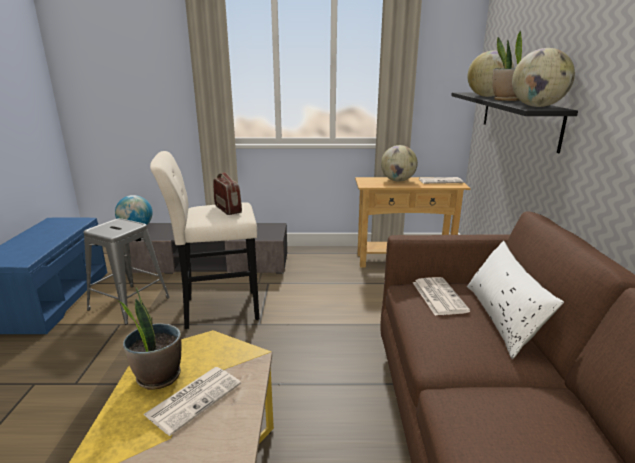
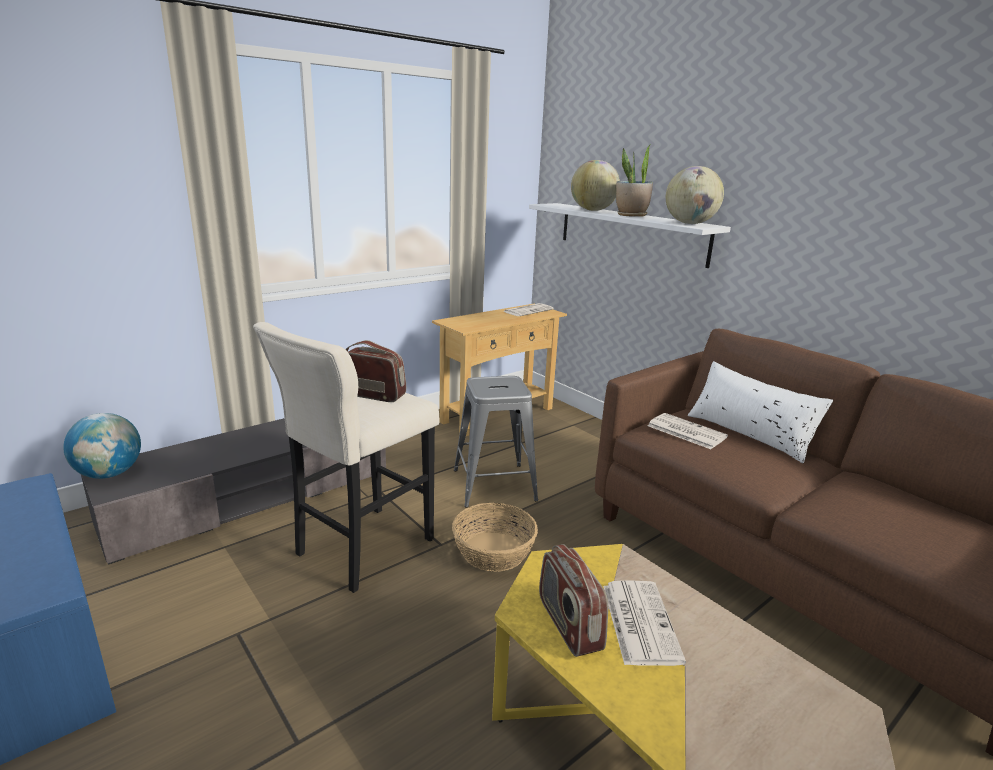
camera: 40 degrees left, 0 degrees up
grey stool [84,218,170,324] -> grey stool moved to [454,376,538,507]
potted plant [118,288,182,390] -> radio [539,544,608,657]
globe [381,145,418,182] -> none
black shelf [451,92,578,153] -> white shelf [529,203,731,268]
none -> basket [452,503,538,572]

